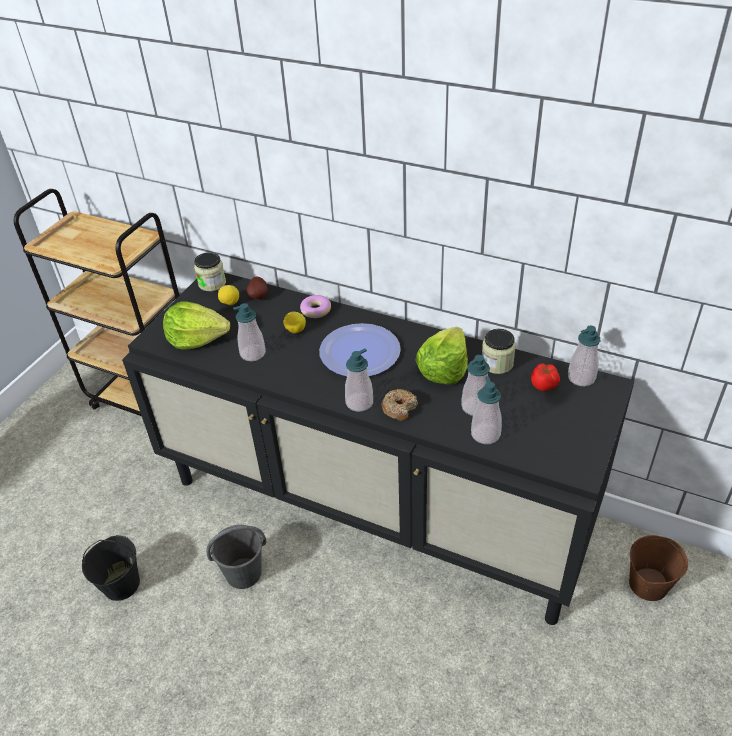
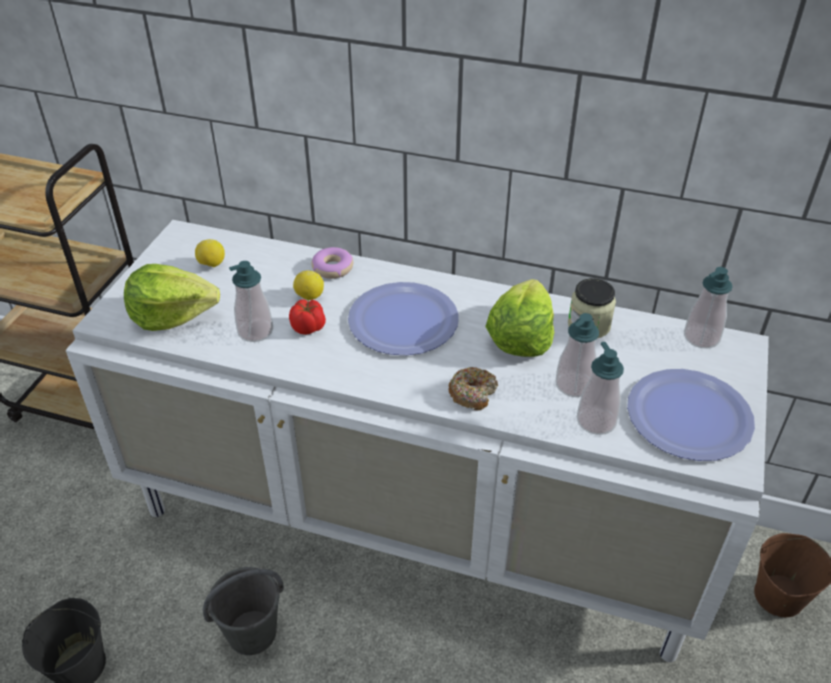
camera: 10 degrees left, 0 degrees up
black cabinet [122,273,635,625] -> white cabinet [66,220,769,662]
jar [194,252,226,291] -> none
potato [247,276,268,299] -> none
soap dispenser [345,349,373,412] -> none
tomato [531,363,560,391] -> tomato moved to [289,299,326,335]
none -> plate [627,369,755,461]

